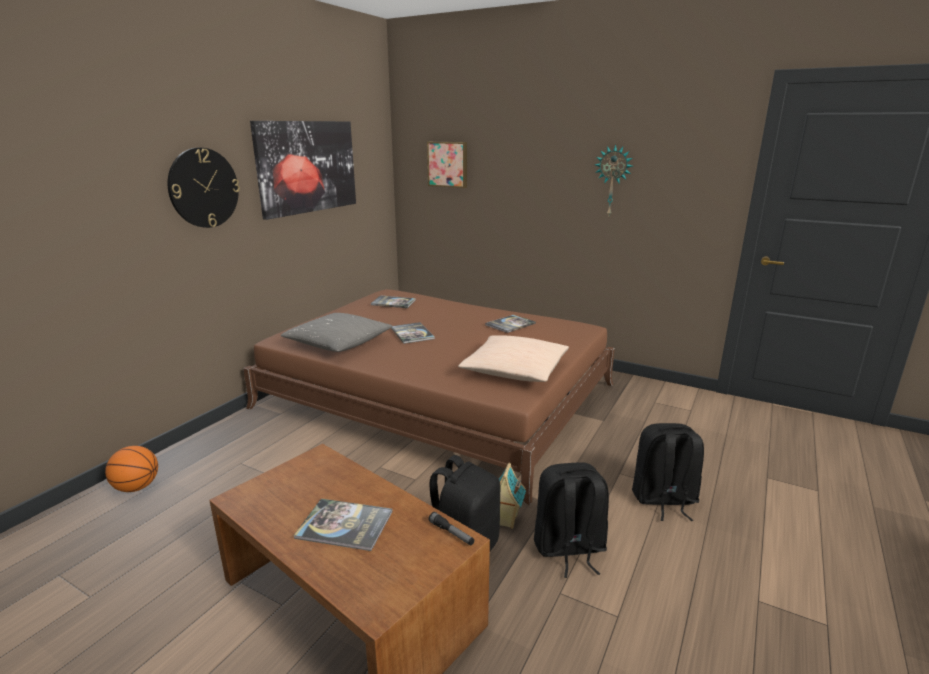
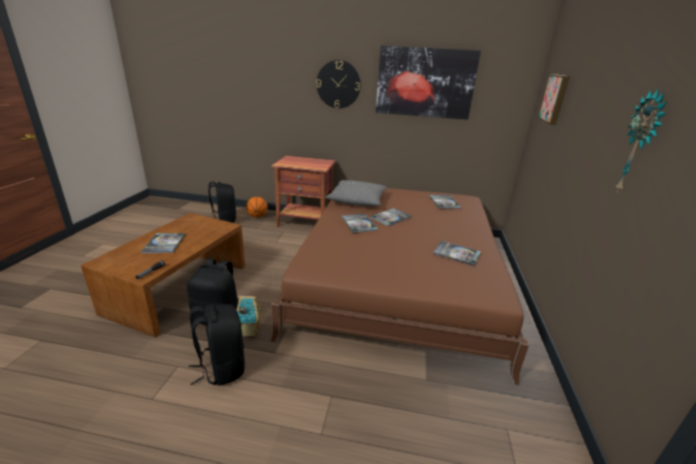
camera: 70 degrees right, 5 degrees up
beige pillow [458,335,569,382] -> none
black backpack [632,423,704,521] -> black backpack moved to [208,182,236,223]
none -> nightstand [271,156,336,227]
none -> book [342,214,378,233]

